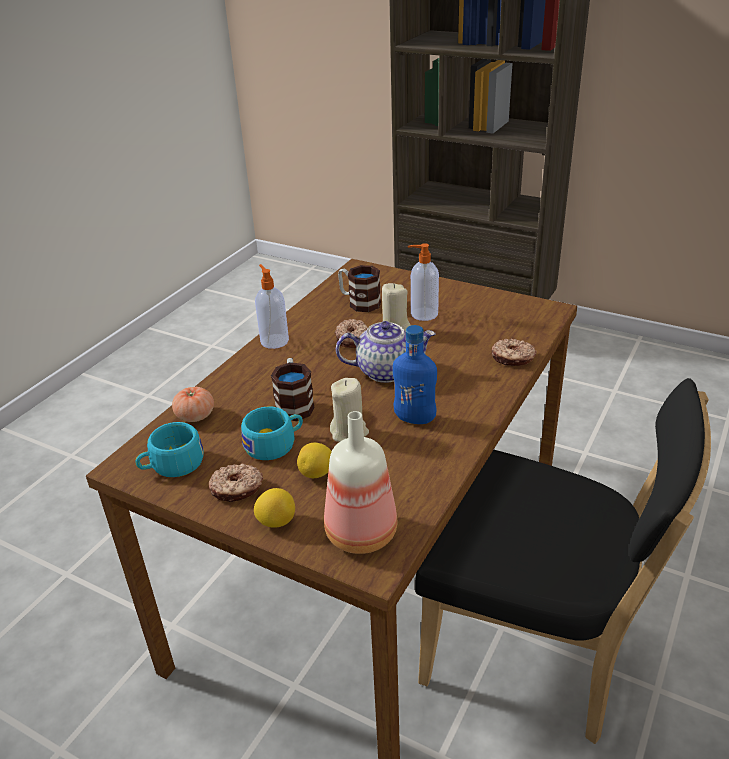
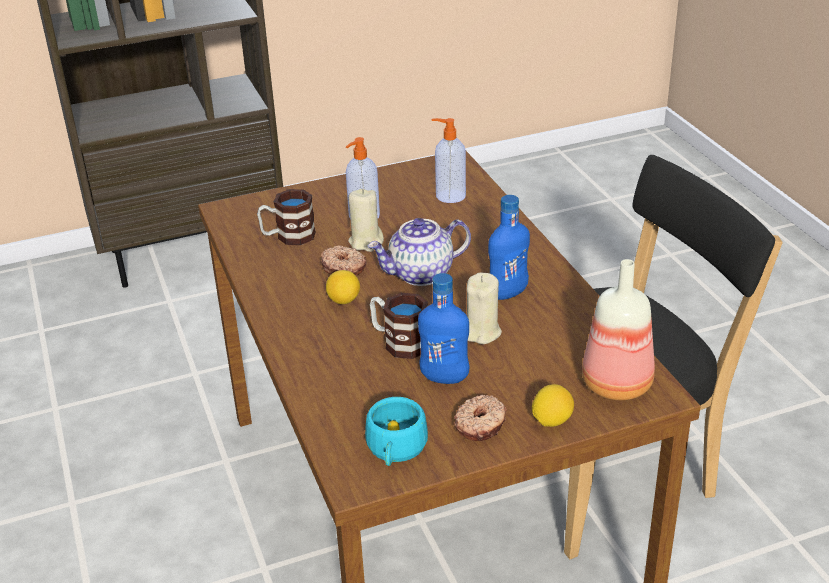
camera: 50 degrees left, 0 degrees up
tomato [172,387,214,422] -> none
turquoise cup [241,407,303,460] -> blue bottle [418,273,470,384]
soap dispenser [255,264,289,349] -> soap dispenser moved to [431,118,466,203]
lemon [297,442,332,478] -> lemon moved to [326,270,360,304]
teapot [336,321,435,383] -> teapot turned 150 degrees counterclockwise [367,218,471,286]
donut [492,339,536,366] -> none

